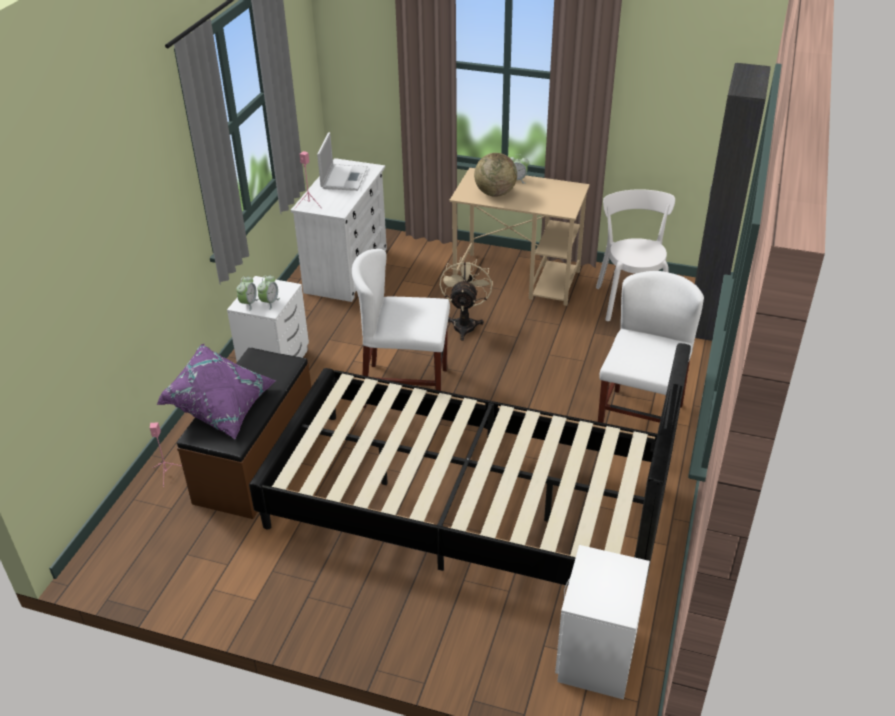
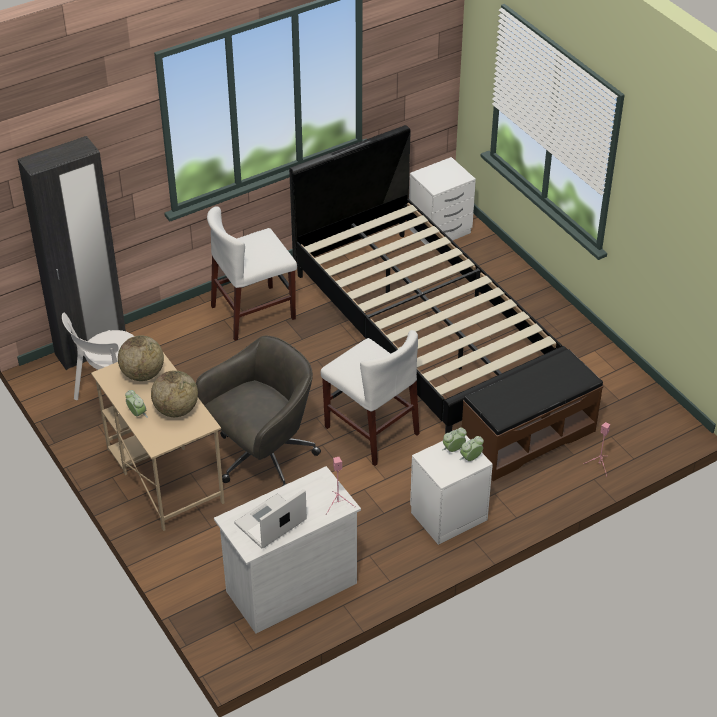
camera: 140 degrees left, 5 degrees up
purple pillow [157,344,276,439] -> none
beige fan [440,257,493,341] -> grey office chair [196,336,321,487]
none -> globe [118,335,164,381]

